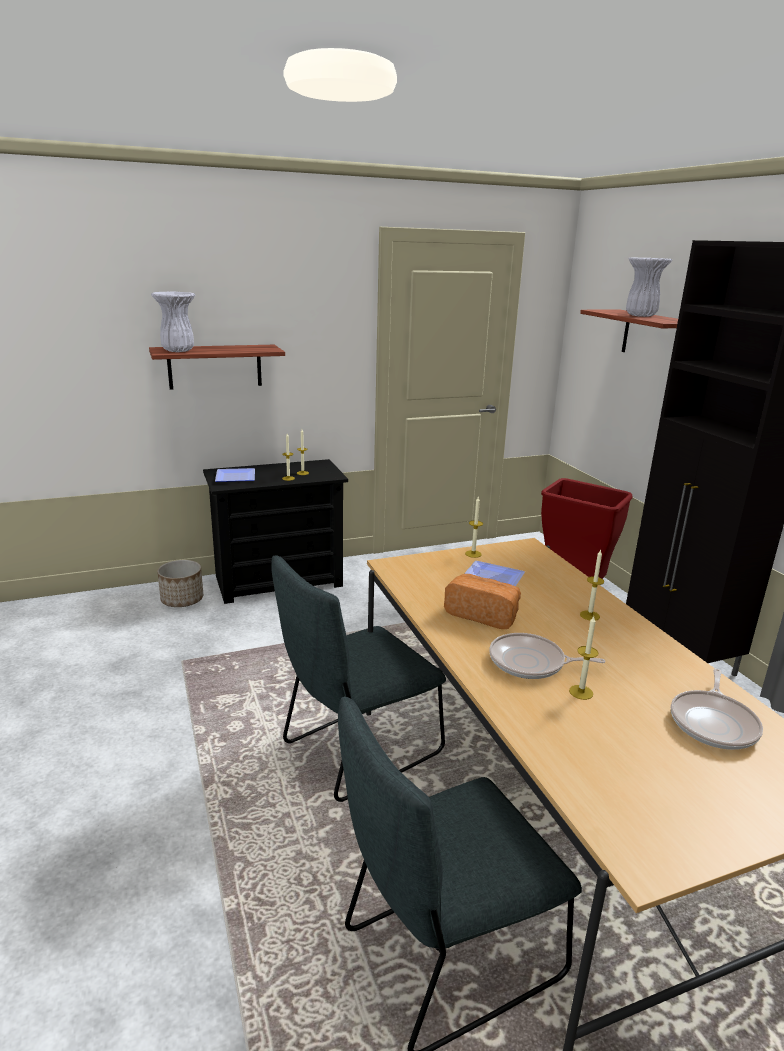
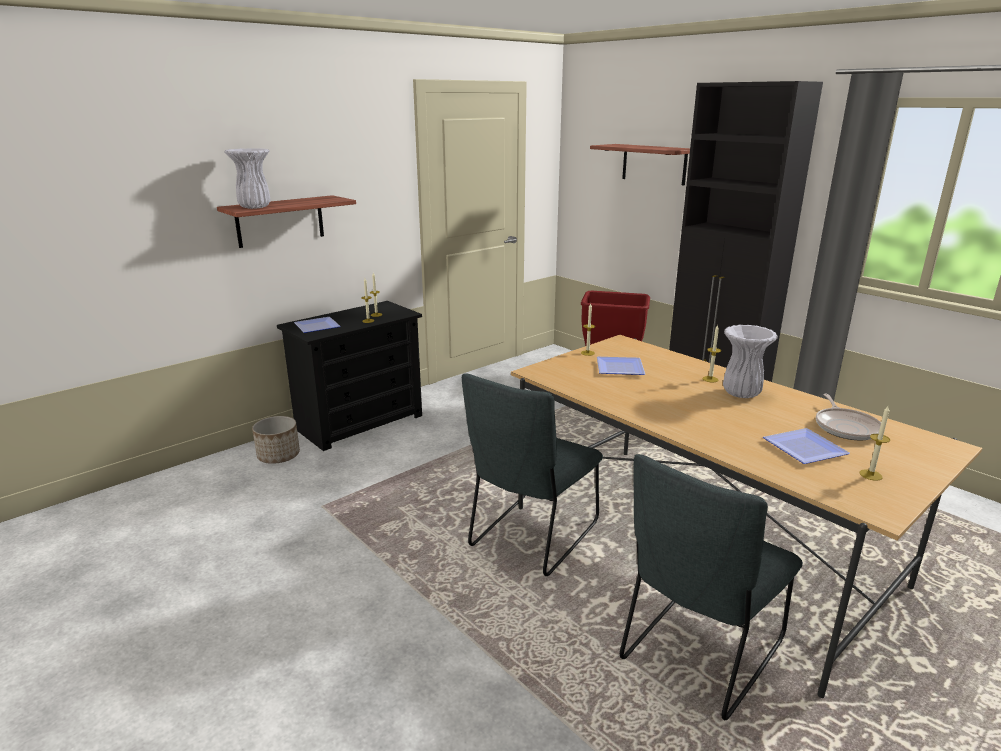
camera: 20 degrees left, 0 degrees up
bread [444,574,521,629] -> none
frying pan [489,633,606,679] -> none
candle [569,616,598,700] -> candle moved to [859,406,890,481]
white vase [626,257,672,317] -> white vase moved to [723,325,778,398]
none -> plate [763,428,850,464]

